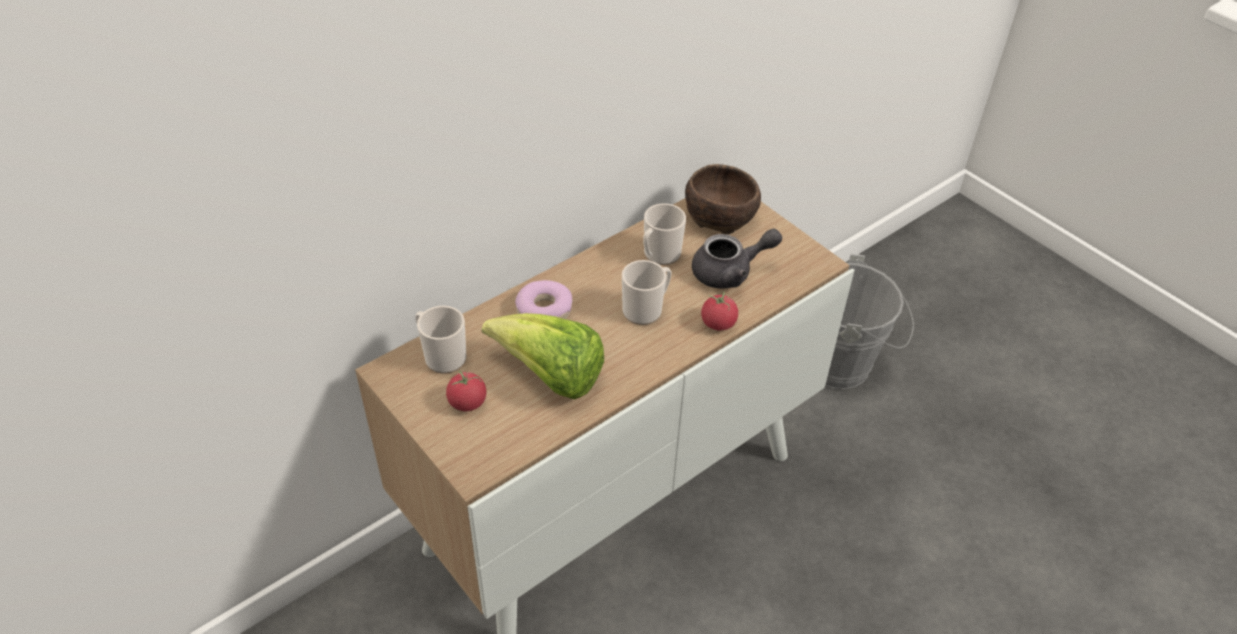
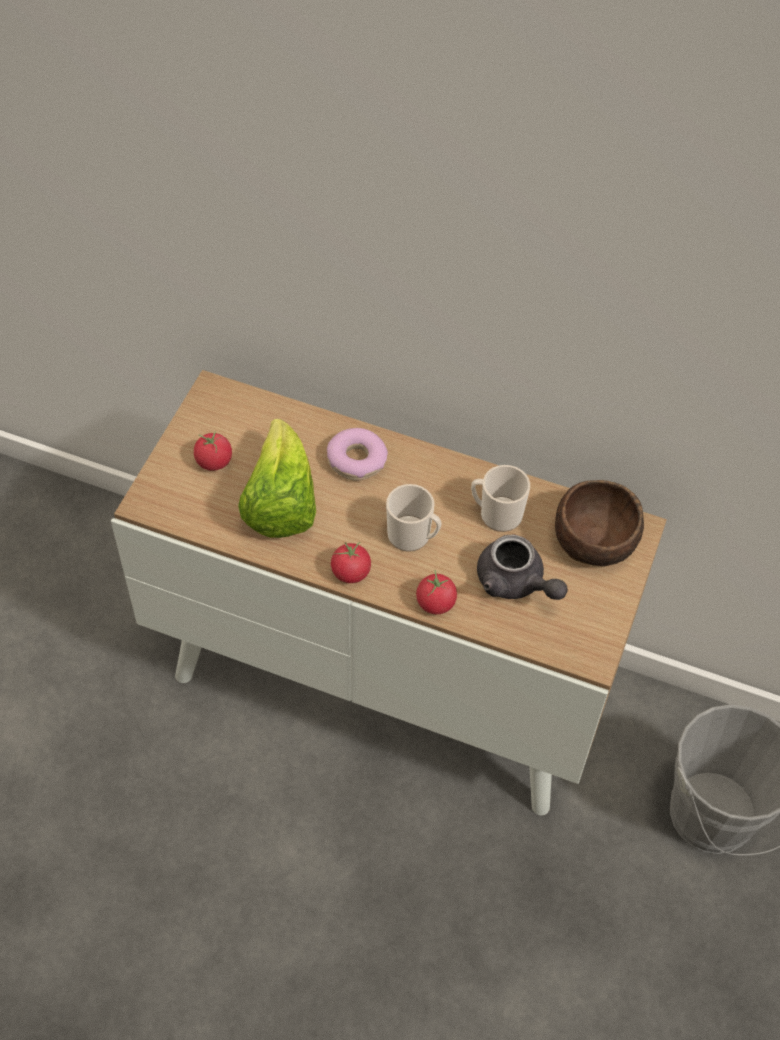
camera: 60 degrees right, 10 degrees up
mug [415,306,466,374] -> none
none -> tomato [331,542,371,583]

